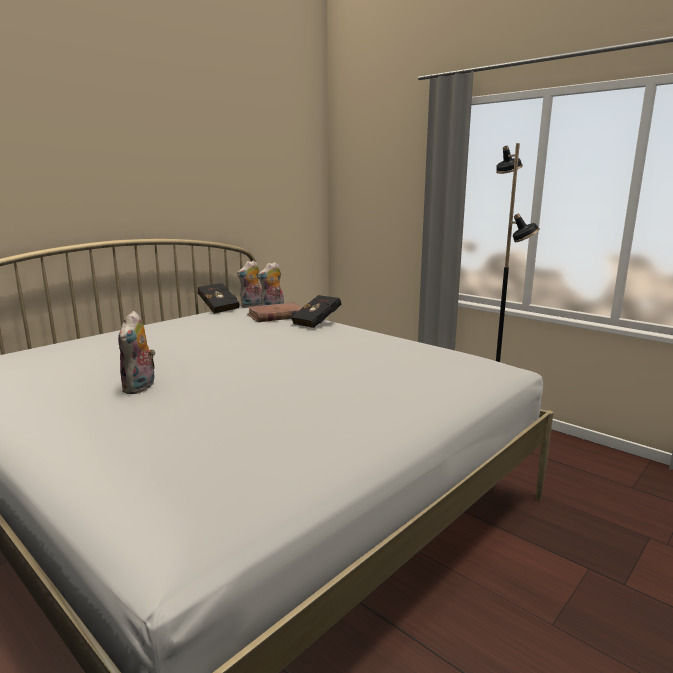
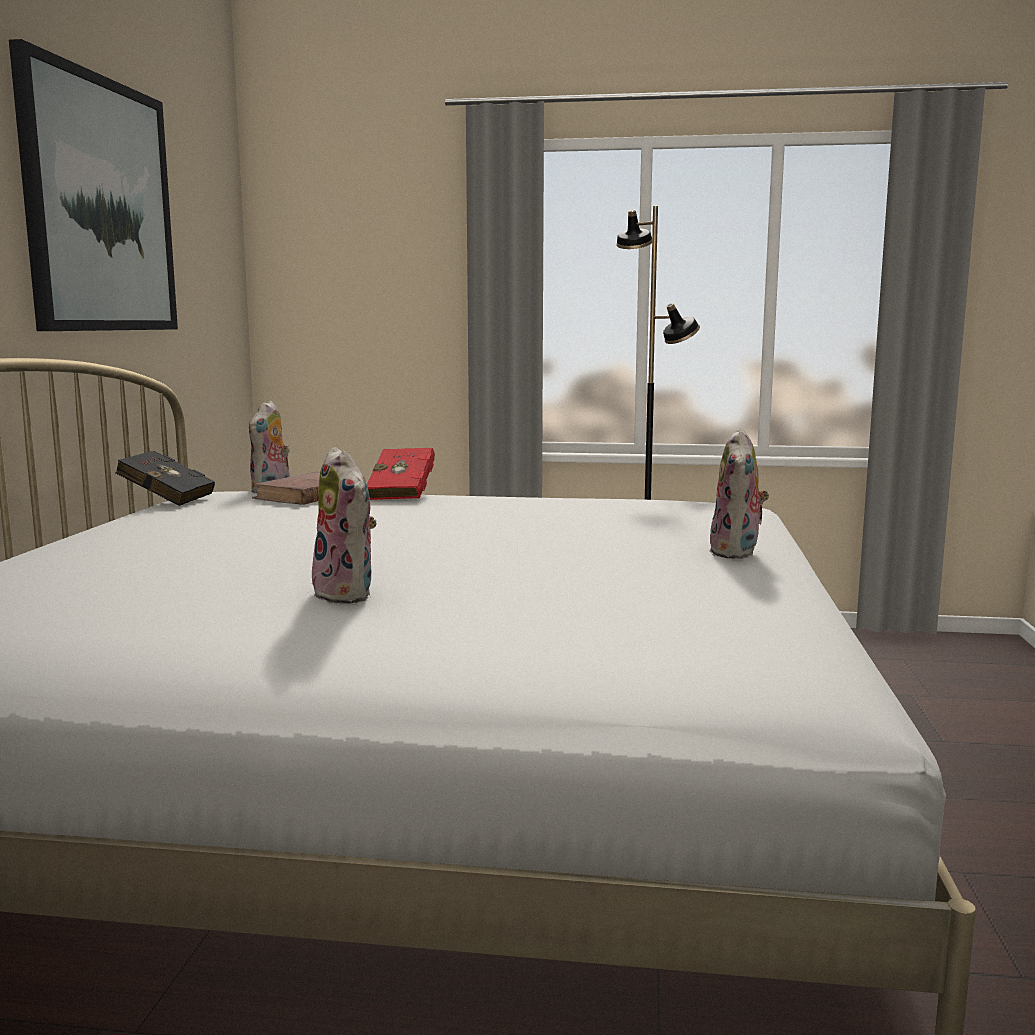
camera: 35 degrees left, 5 degrees down
plush toy [237,260,262,308] -> plush toy moved to [710,428,769,559]
black book [291,295,341,328] -> red book [367,448,435,500]
none -> picture [9,39,178,331]

